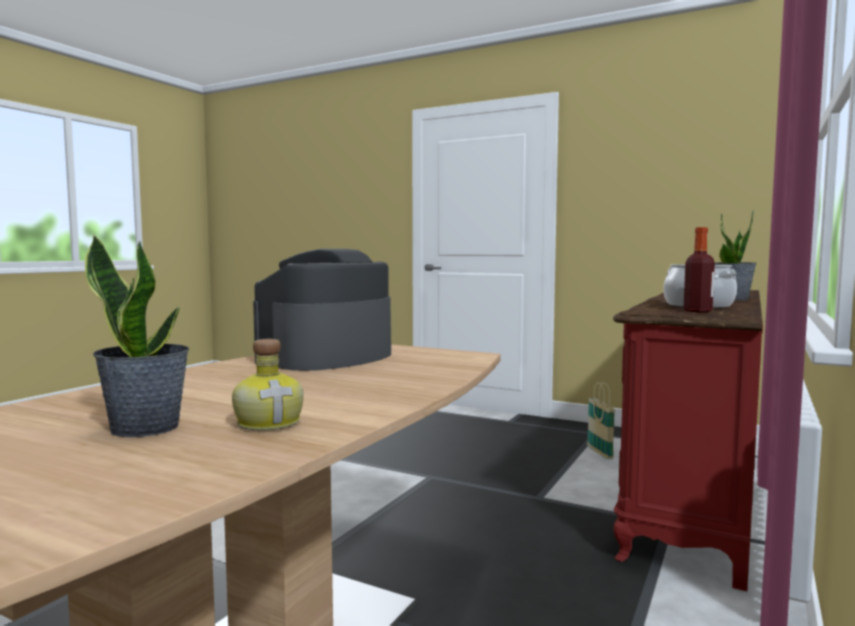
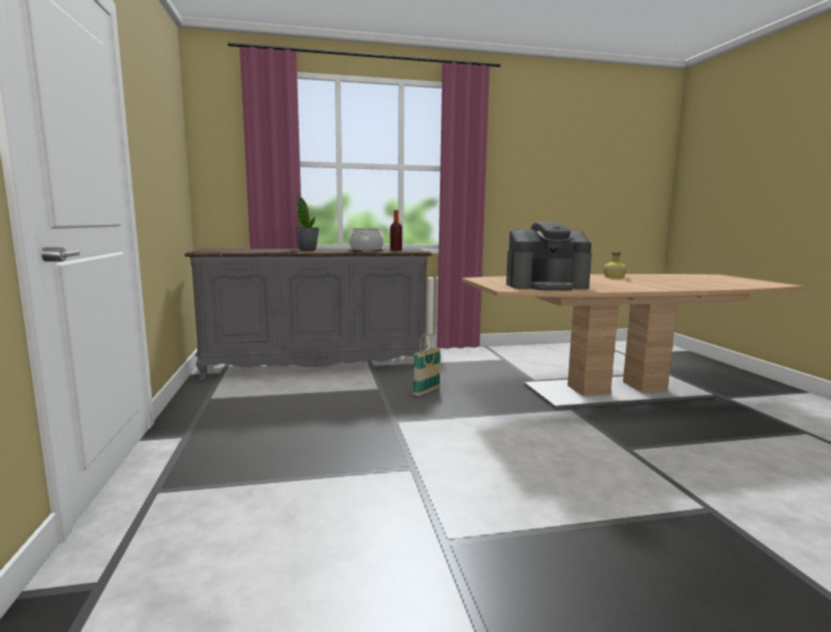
camera: 130 degrees left, 5 degrees up
potted plant [85,234,189,437] -> none
basket [587,382,615,459] -> basket moved to [413,333,441,396]
red cabinet [613,290,763,591] -> grey cabinet [185,249,432,380]

